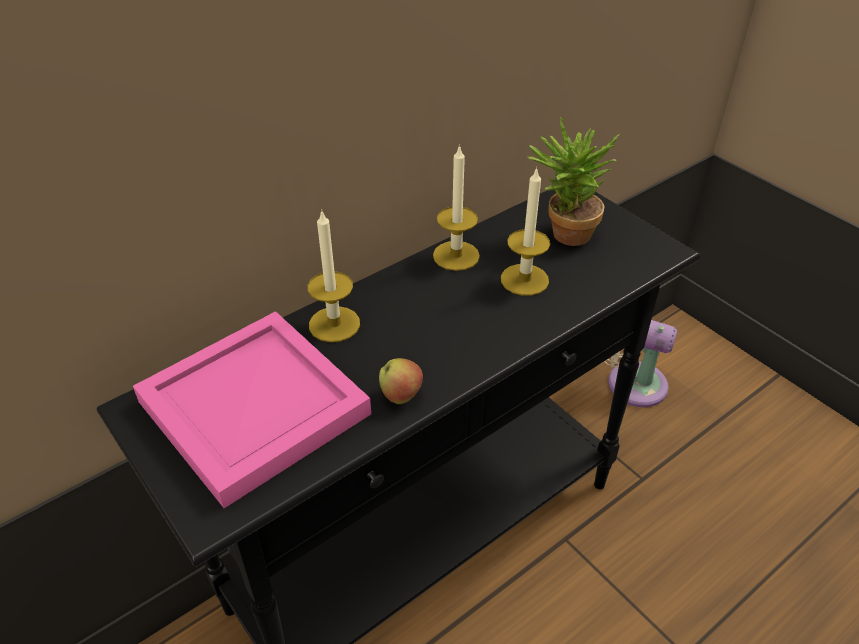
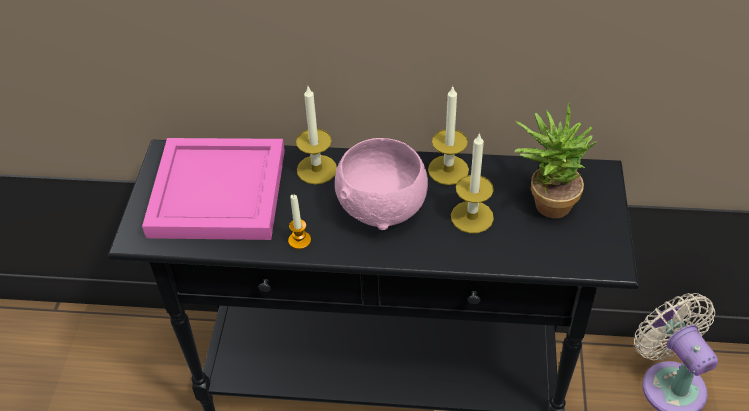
camera: 45 degrees right, 5 degrees up
apple [379,358,423,404] -> candle [288,194,311,249]
none -> pink bowl [335,138,428,230]

